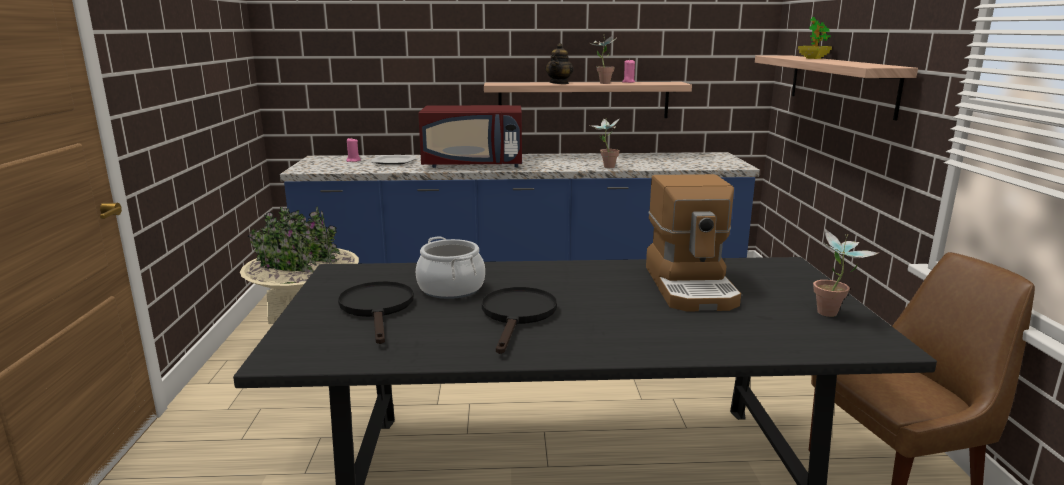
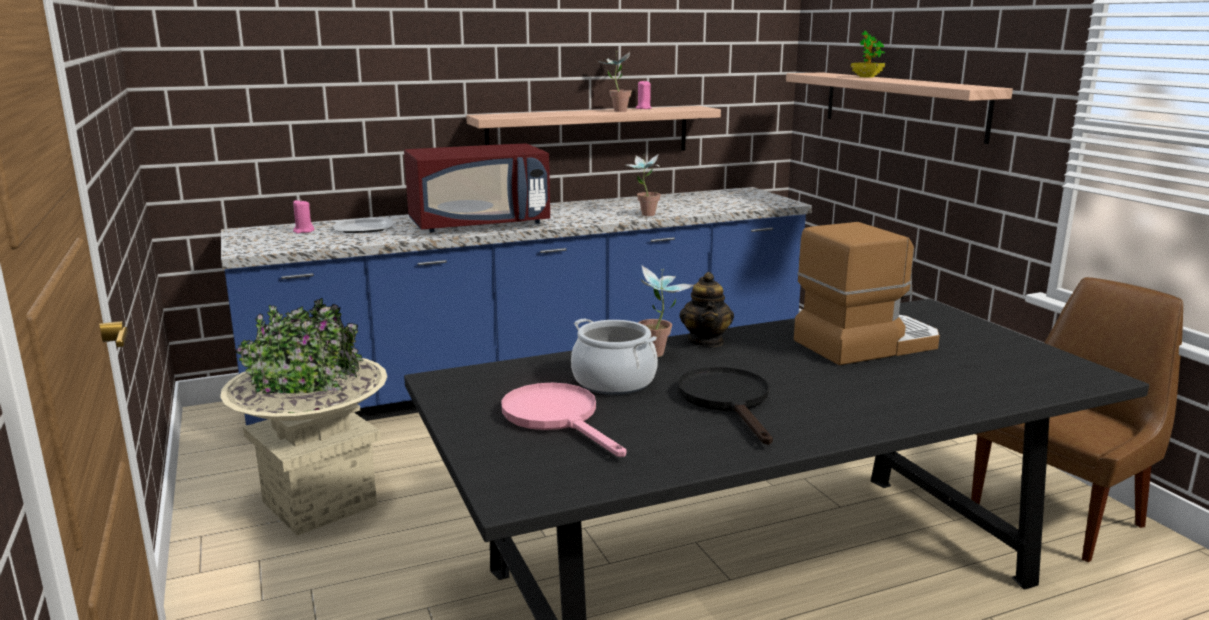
camera: 20 degrees left, 0 degrees up
black frying pan [338,281,414,344] -> pink frying pan [501,383,626,457]
teapot [545,43,574,84] -> teapot moved to [679,272,734,347]
coffee machine [646,174,741,312] -> coffee machine turned 90 degrees counterclockwise [794,222,940,365]
potted plant [813,229,878,317] -> potted plant moved to [638,265,694,357]

